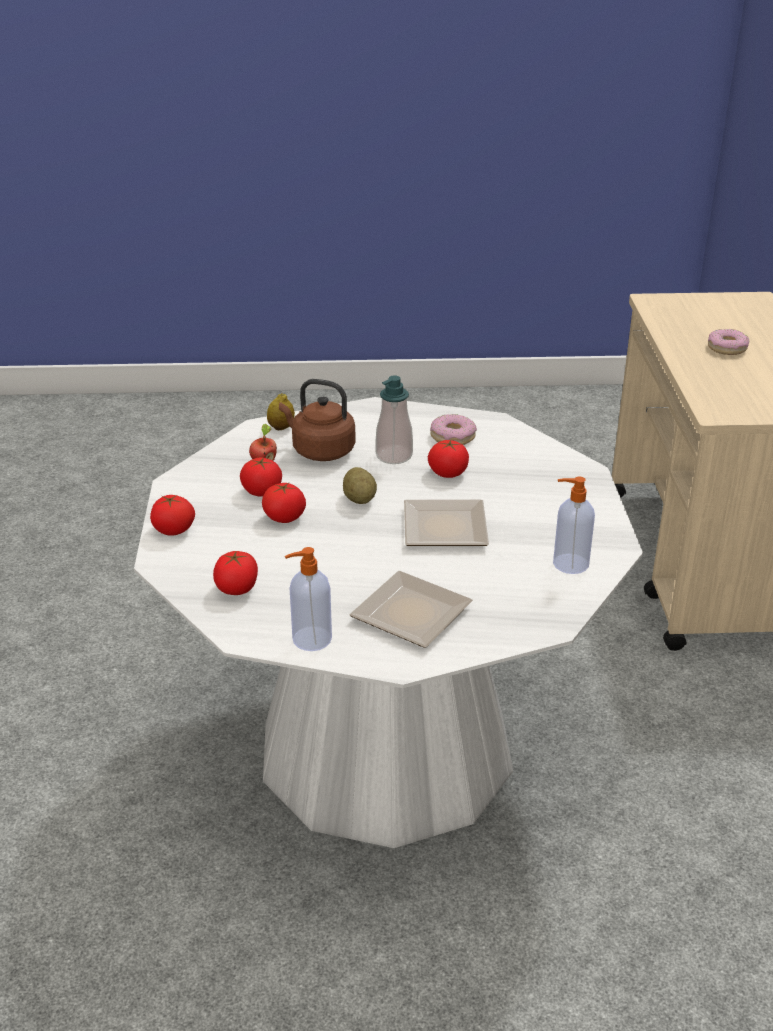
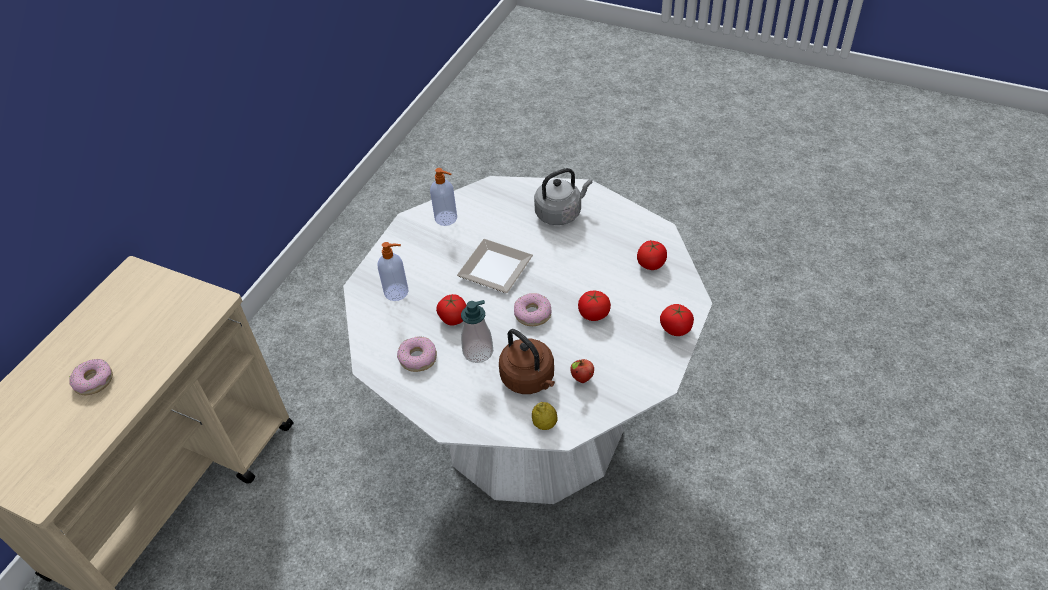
camera: 150 degrees left, 15 degrees up
tomato [240,458,282,497] -> none
soap dispenser [285,547,332,651] -> soap dispenser moved to [378,242,409,301]
potato [343,467,377,504] -> donut [514,293,551,326]
plate [349,571,473,648] -> grey kettle [534,168,593,225]

